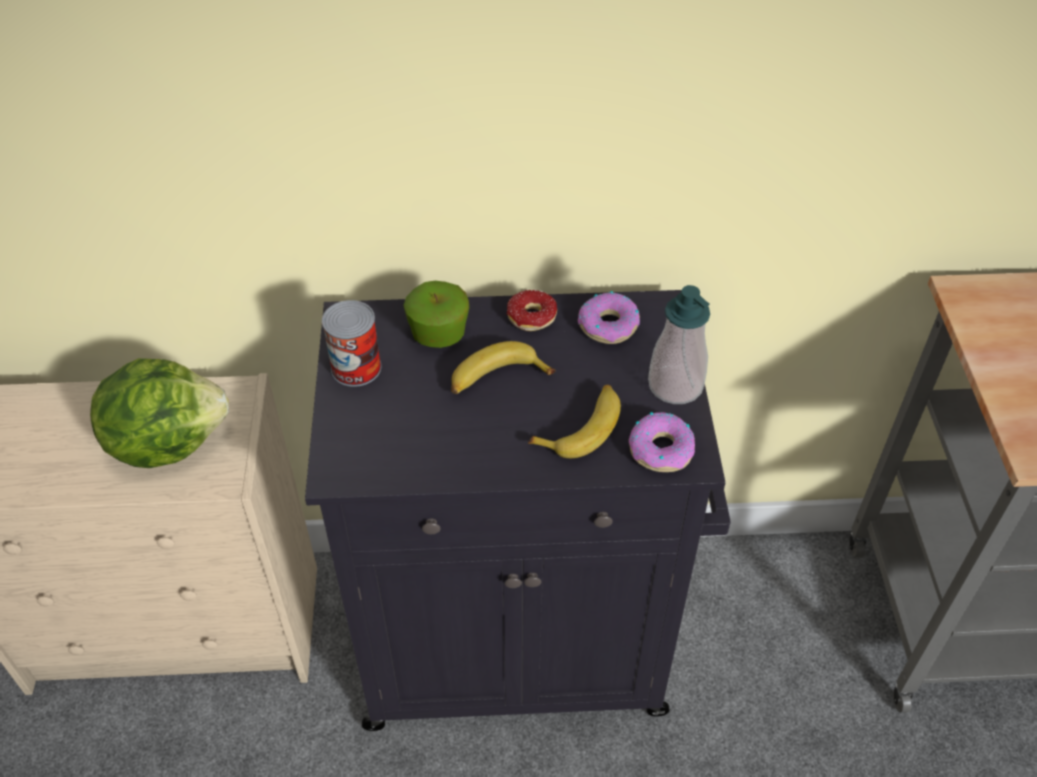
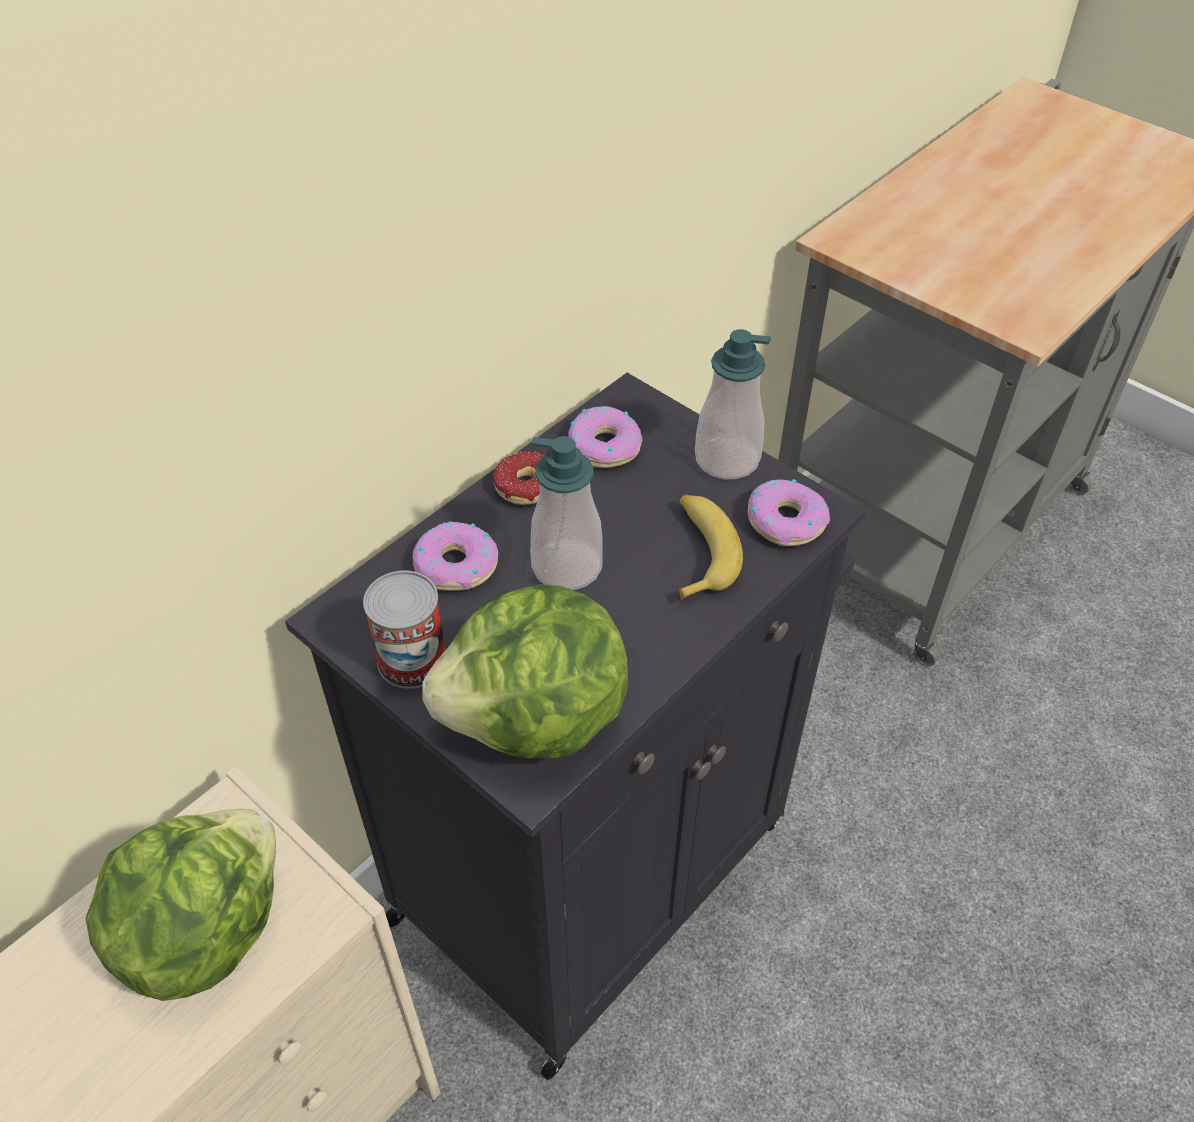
camera: 45 degrees left, 0 degrees up
apple [403,281,469,348] -> donut [413,521,498,591]
banana [451,341,556,394] -> soap dispenser [530,436,603,590]
none -> lettuce [422,584,628,759]

